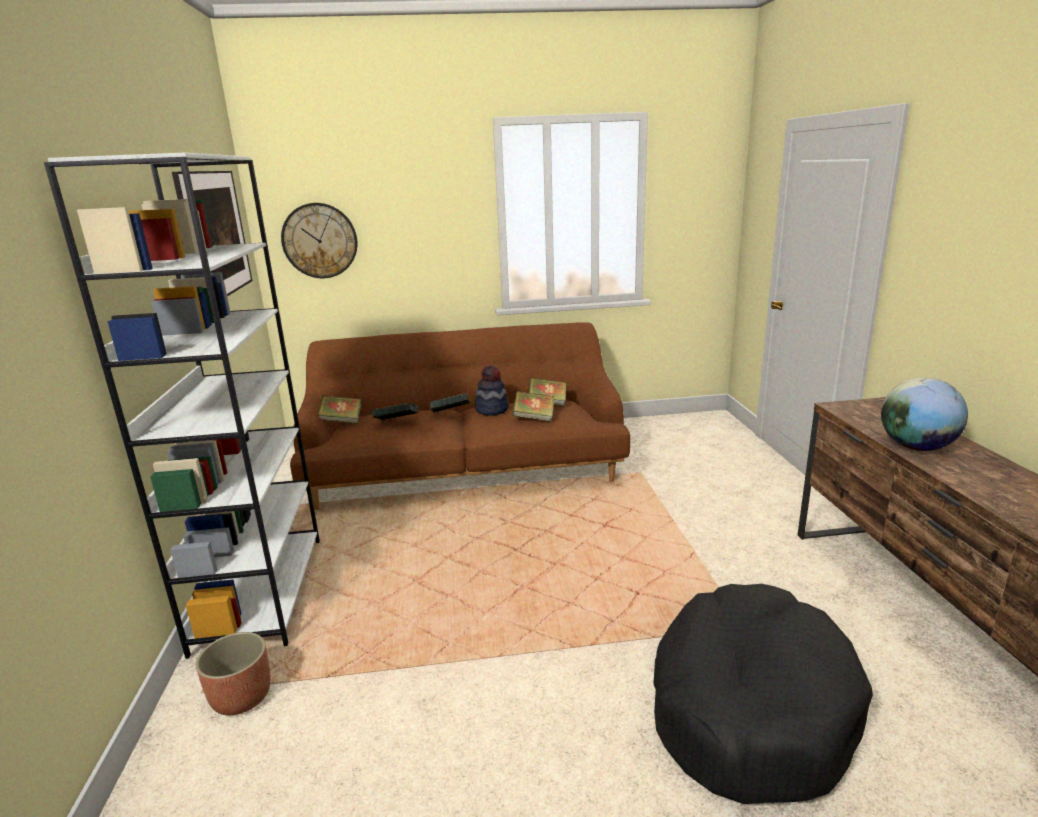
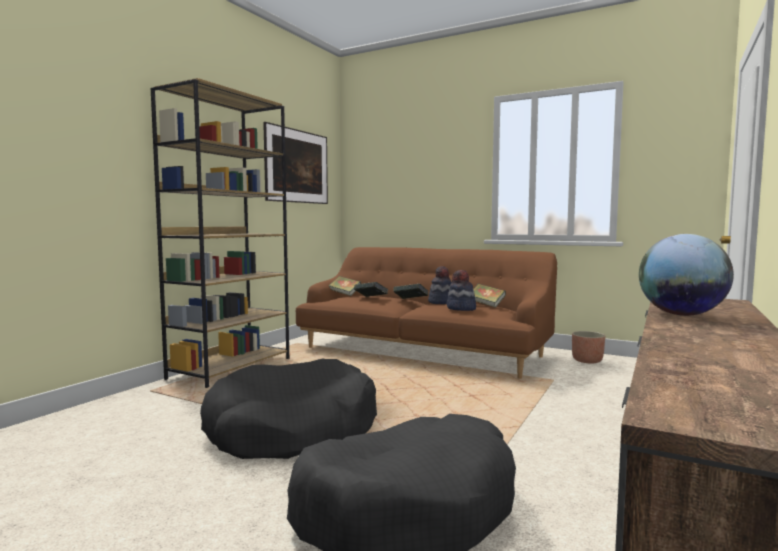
camera: 35 degrees right, 15 degrees down
white bookcase [44,153,320,659] -> brown bookcase [151,78,289,388]
planter [196,632,271,715] -> planter moved to [572,331,605,364]
wall clock [281,203,357,278] -> none
book [512,391,554,421] -> hat [447,270,476,311]
none -> black dog bed [200,359,377,459]

